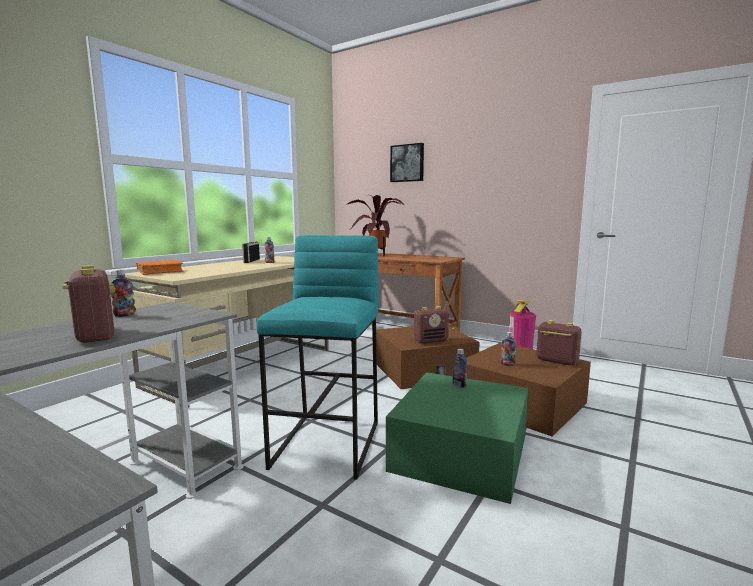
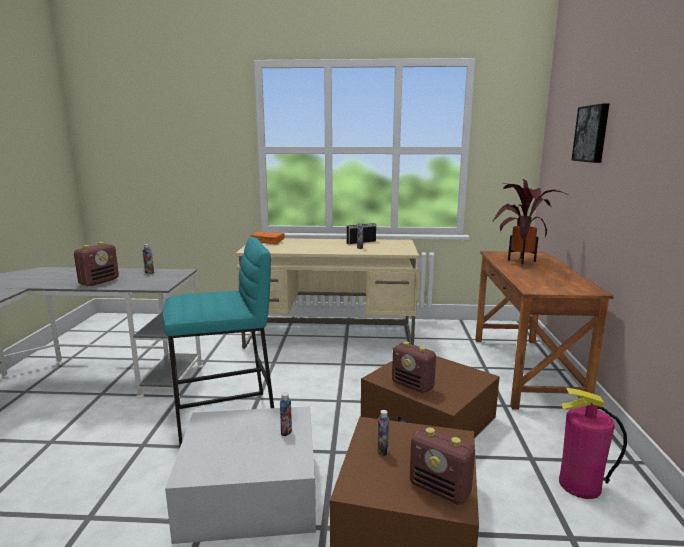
camera: 60 degrees right, 5 degrees up
green storage box [386,372,528,504] -> white storage box [165,406,316,544]
radio [536,320,582,365] -> radio turned 120 degrees clockwise [409,426,475,505]

